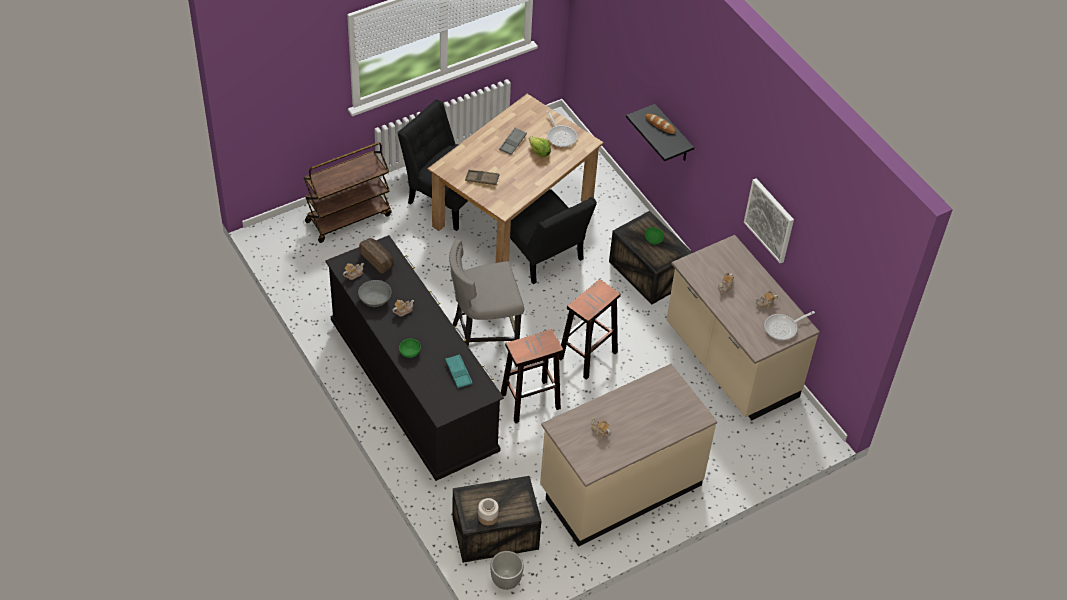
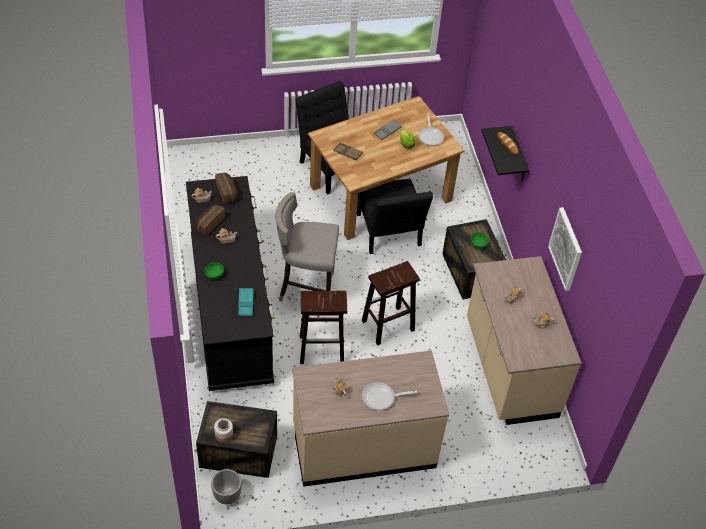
camera: 20 degrees right, 0 degrees up
brown cart [304,142,392,243] -> none
grey bowl [358,280,392,307] -> bread [195,204,226,236]
frying pan [764,311,815,340] -> frying pan moved to [362,382,417,410]

